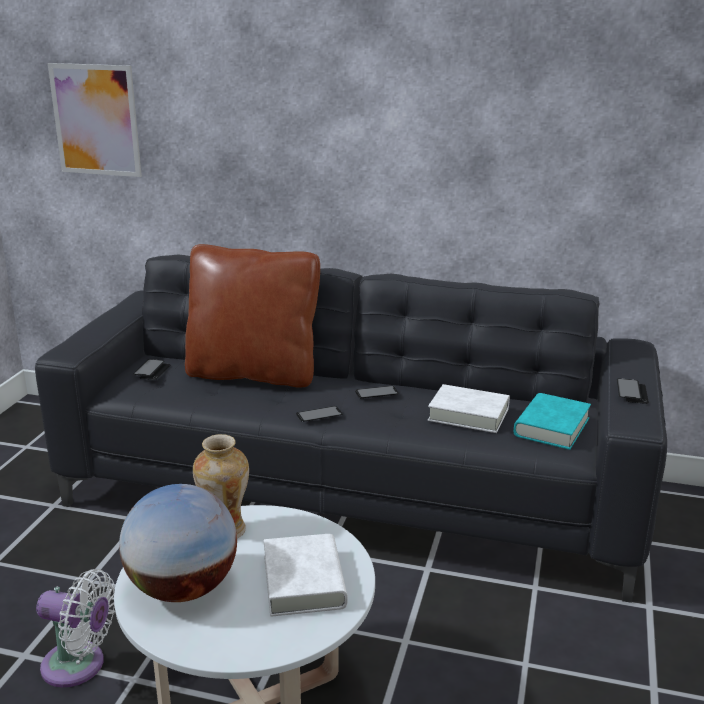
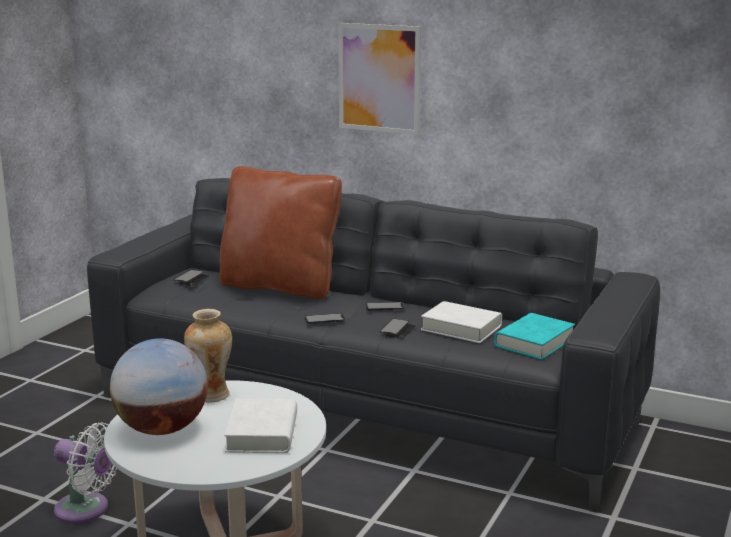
camera: 10 degrees right, 5 degrees down
picture [48,63,142,177] -> picture moved to [338,23,421,135]
phone [617,378,649,404] -> phone moved to [379,319,415,339]

